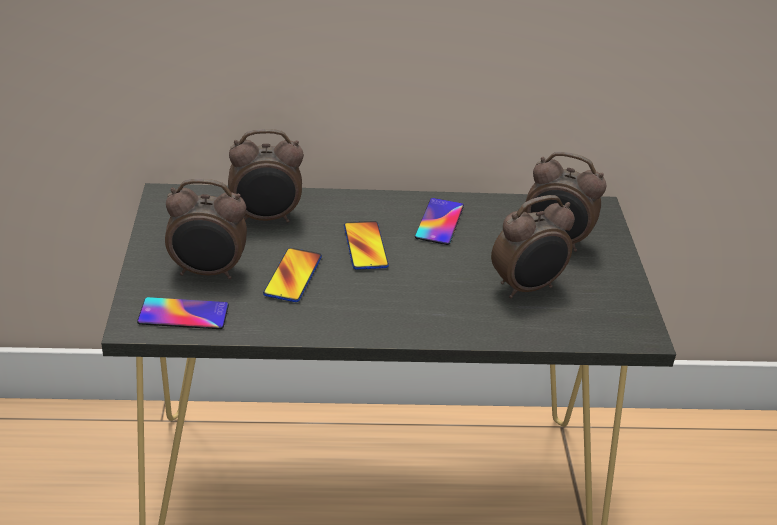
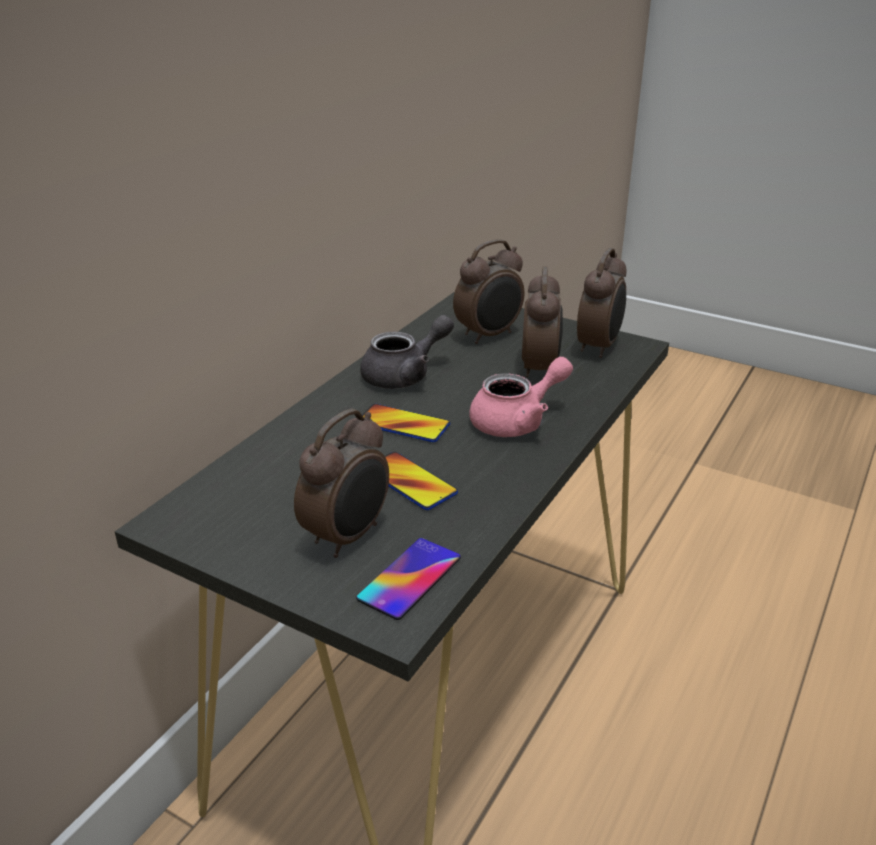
camera: 55 degrees left, 5 degrees down
alarm clock [228,129,304,223] -> alarm clock moved to [577,248,626,358]
phone [415,198,464,245] -> grey teapot [360,315,454,389]
none -> pink teapot [469,357,573,437]

